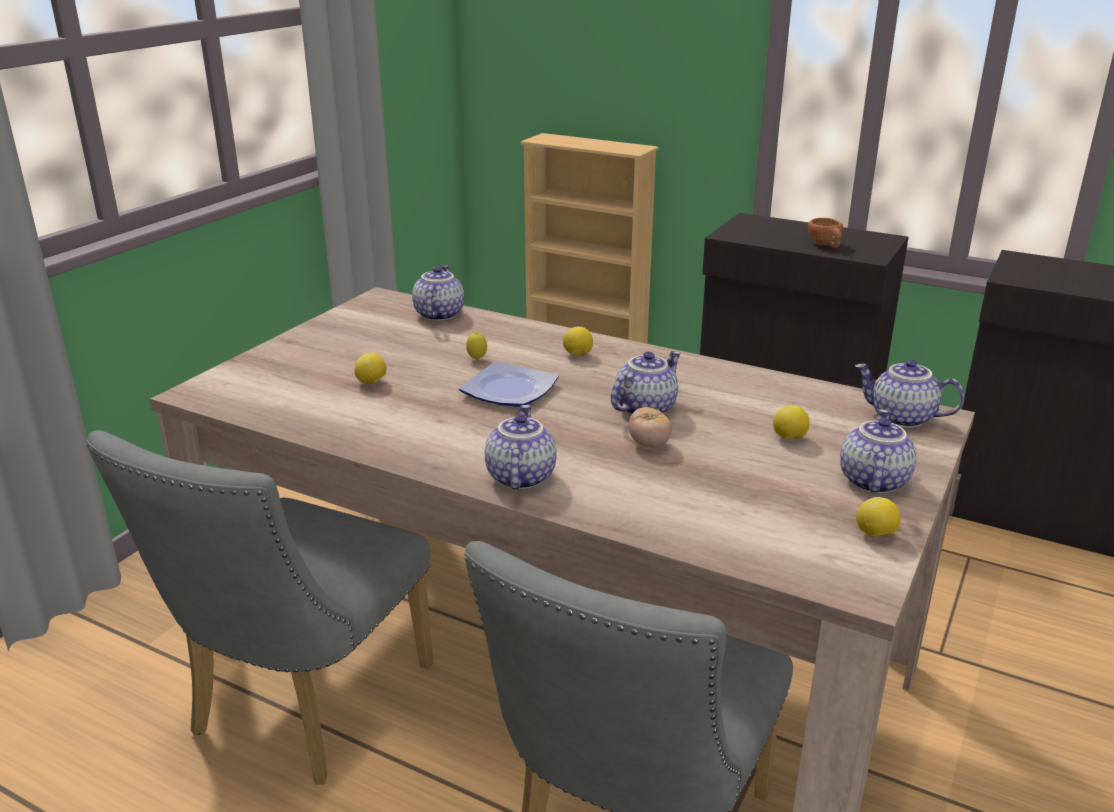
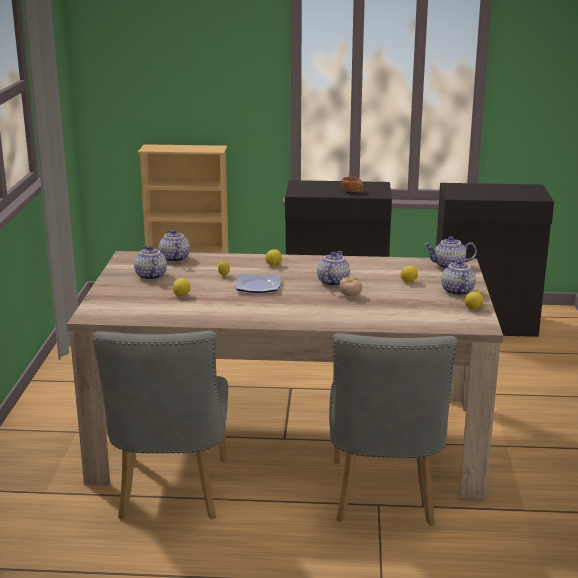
camera: 25 degrees left, 5 degrees down
teapot [485,405,557,490] -> teapot moved to [134,246,167,280]

